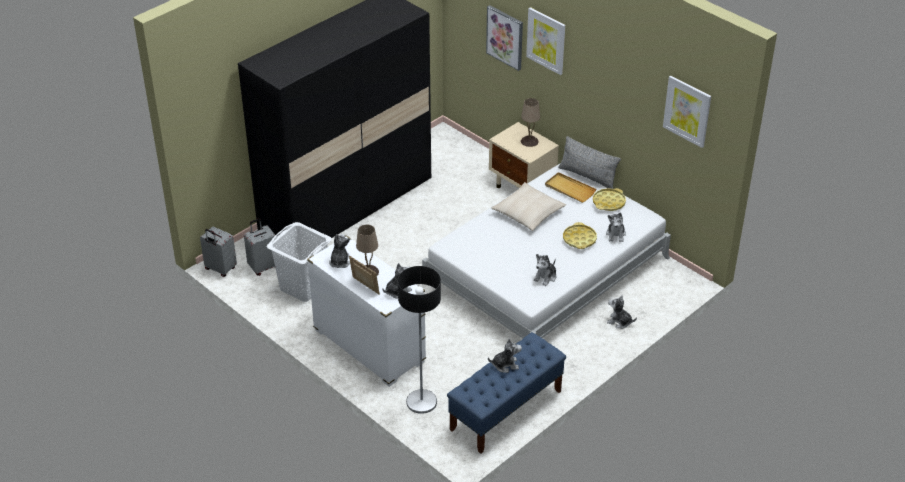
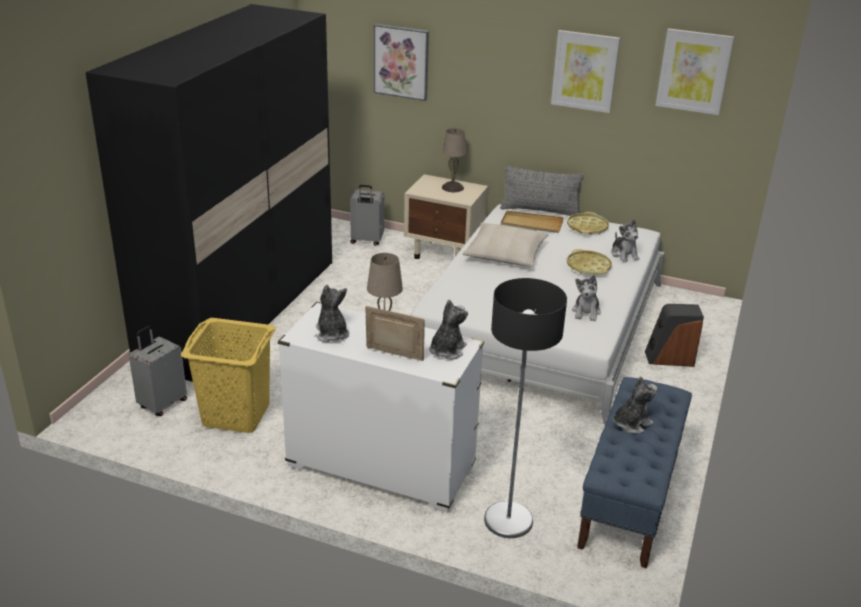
camera: 25 degrees left, 10 degrees down
grey suitcase [200,226,237,277] -> grey suitcase moved to [350,185,384,246]
white laundry basket [267,222,332,302] -> yellow laundry basket [181,318,276,433]
picture [526,7,565,75] -> picture moved to [551,30,620,113]
plush toy [607,295,637,329] -> speaker [645,304,704,367]

